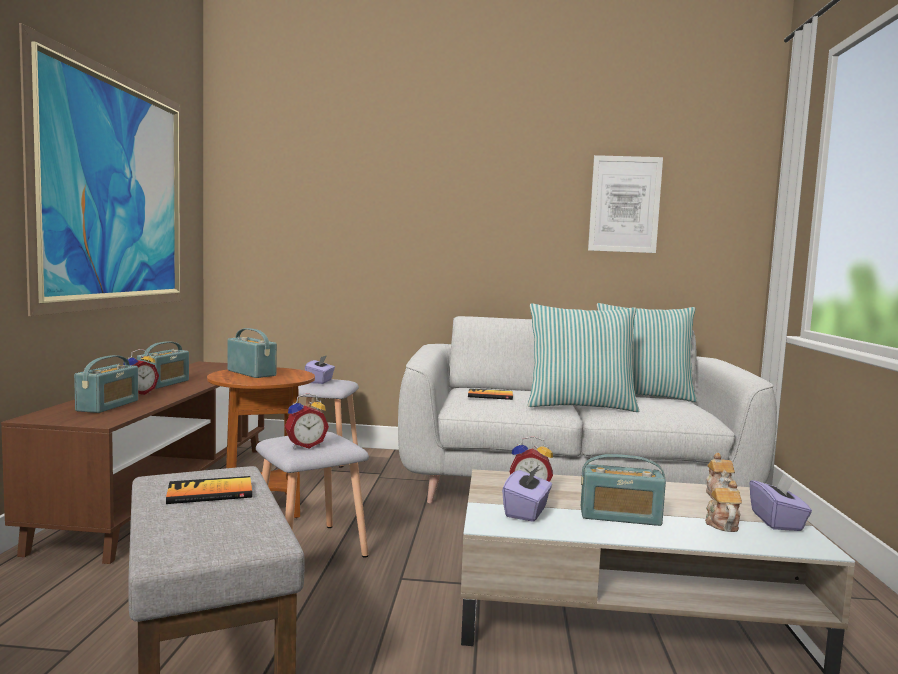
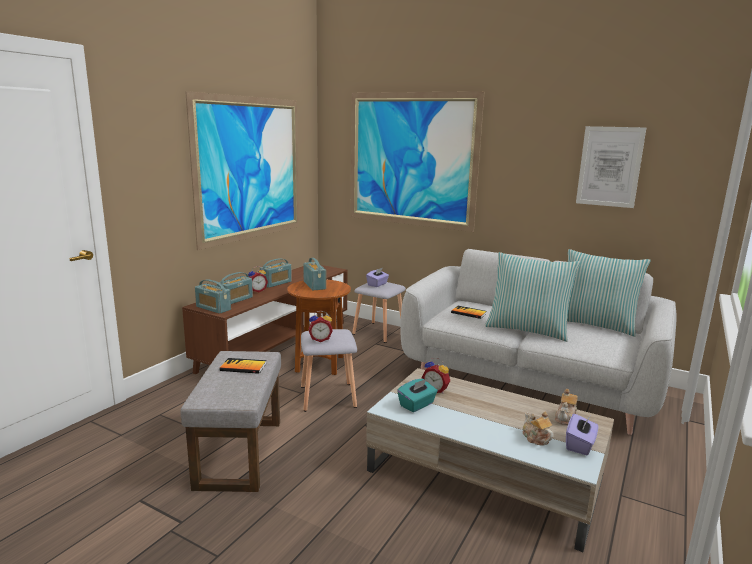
camera: 25 degrees right, 10 degrees up
purple tissue box [502,465,552,522] -> turquoise tissue box [397,379,438,412]
radio [581,454,666,526] -> radio moved to [195,279,231,314]
teapot [705,480,742,532] -> teapot turned 60 degrees counterclockwise [523,411,553,445]
none -> picture [350,91,485,232]

